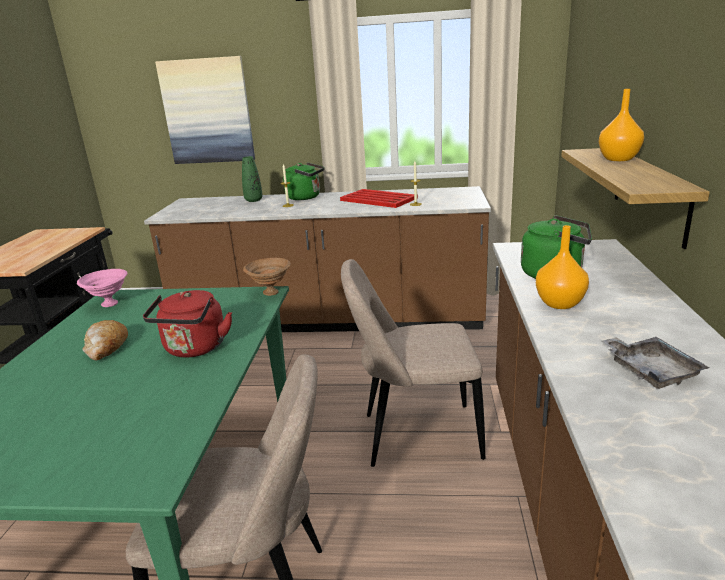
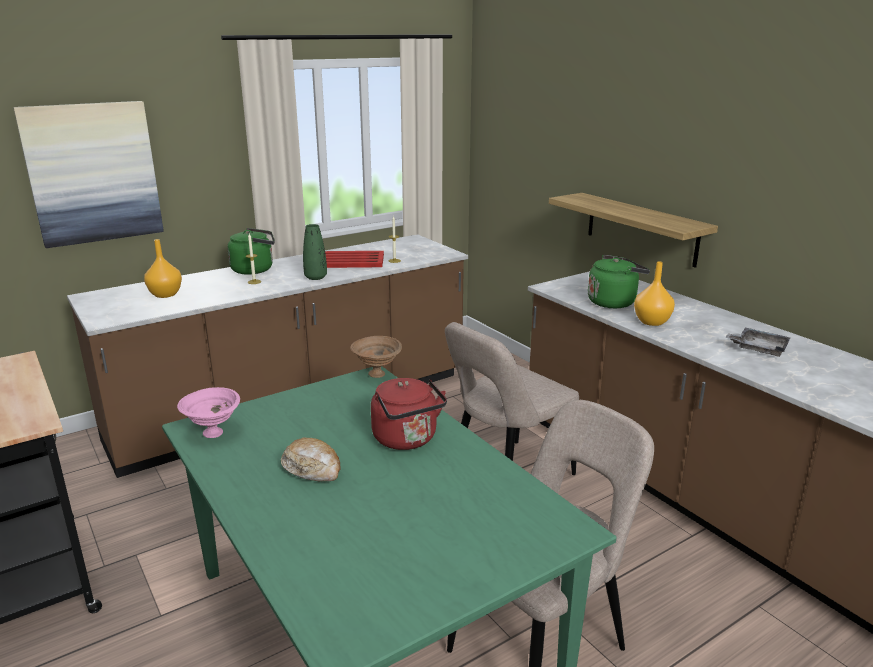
camera: 40 degrees left, 0 degrees up
green vase [242,156,263,202] -> green vase moved to [303,224,327,280]
orange vase [599,89,644,161] -> orange vase moved to [144,239,182,298]

